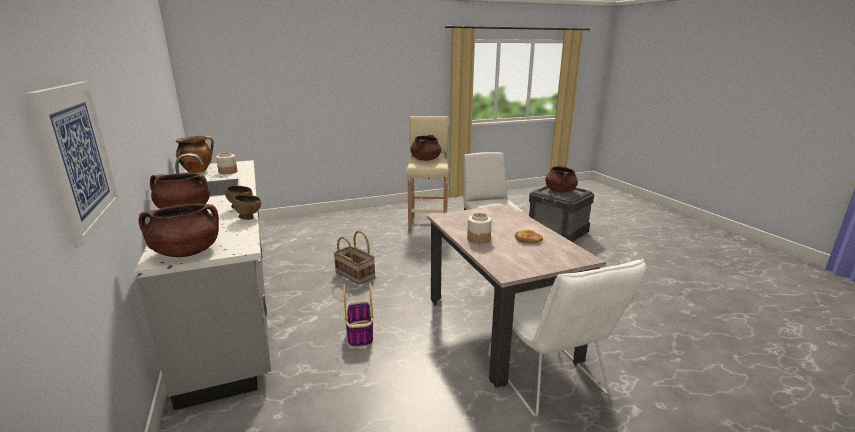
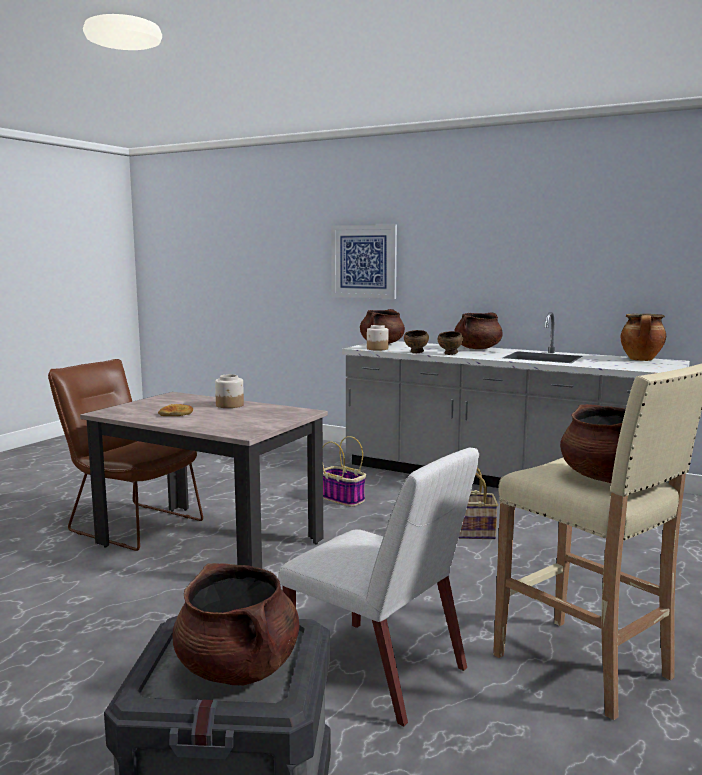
camera: 140 degrees right, 10 degrees down
jar [216,152,238,174] -> jar moved to [367,325,389,351]
white chair [488,259,646,417] -> brown chair [48,359,203,551]

